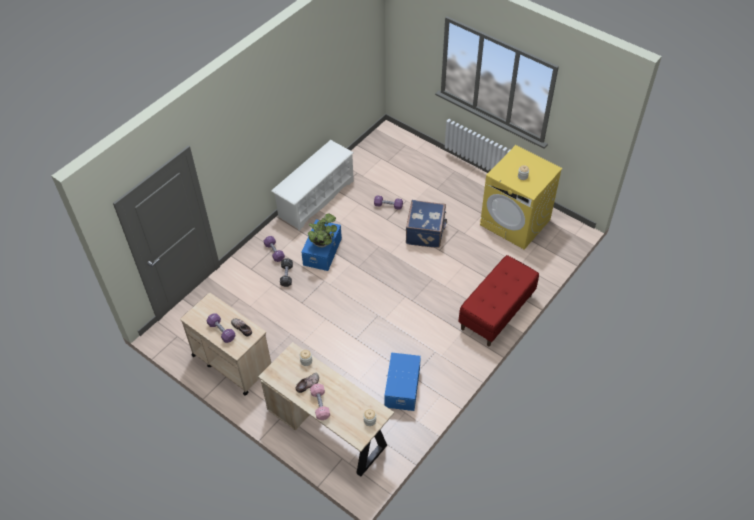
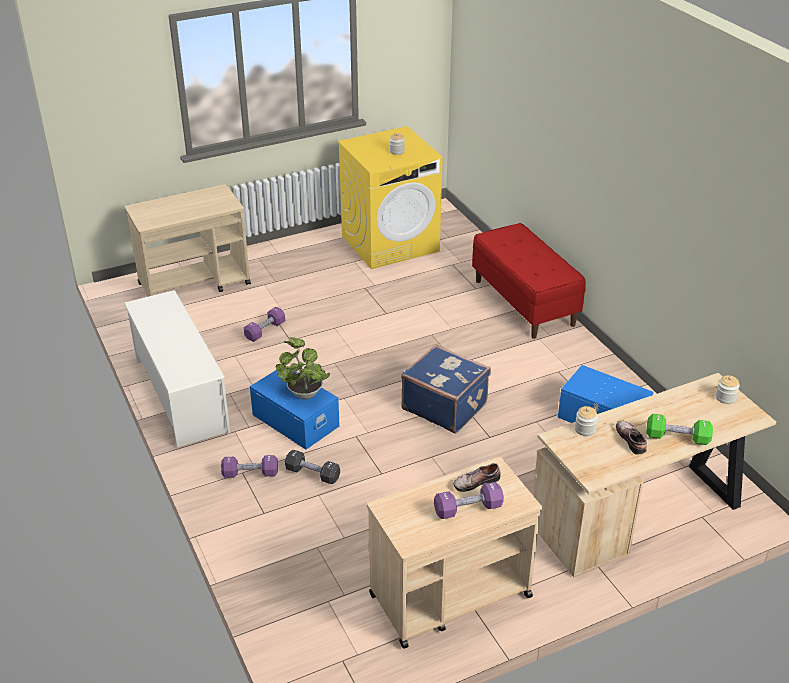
camera: 65 degrees left, 15 degrees down
pink dumbbell [310,384,330,420] -> green dumbbell [646,414,713,445]
blue suitcase [406,200,447,248] -> blue suitcase moved to [401,345,491,433]
none -> beige cart [125,184,251,297]

